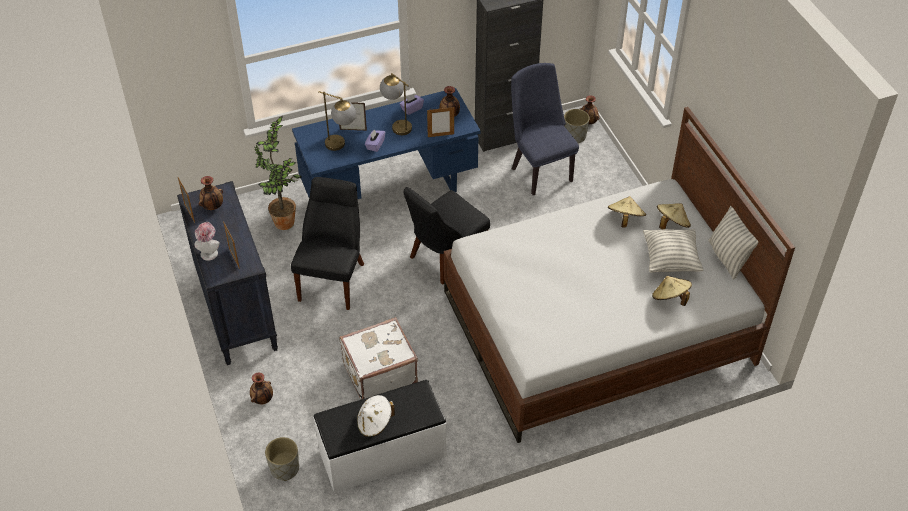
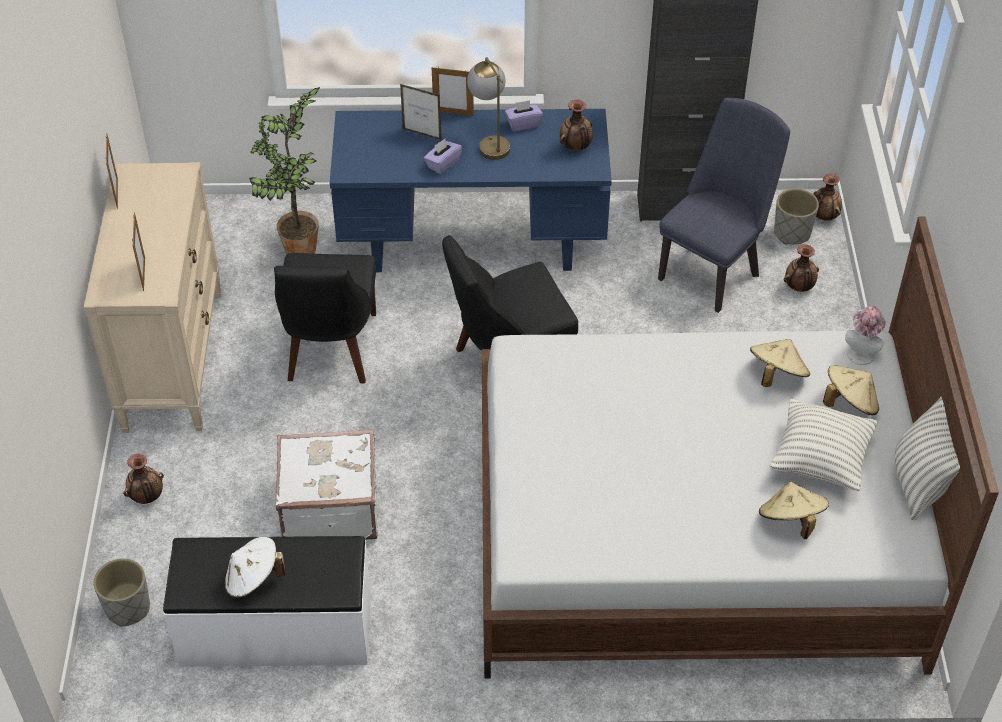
camera: 20 degrees right, 0 degrees up
black dresser [177,181,278,365] -> beige dresser [84,162,222,433]
hat [195,222,220,260] -> hat moved to [845,306,886,365]
vase [199,176,223,210] -> vase moved to [784,244,819,292]
black chair [291,177,364,310] -> black chair turned 150 degrees clockwise [274,253,376,384]
table lamp [318,91,356,151] -> none
picture frame [427,106,454,137] -> picture frame moved to [432,67,474,116]
blue chair [511,63,579,195] -> blue chair turned 45 degrees clockwise [658,98,790,313]

